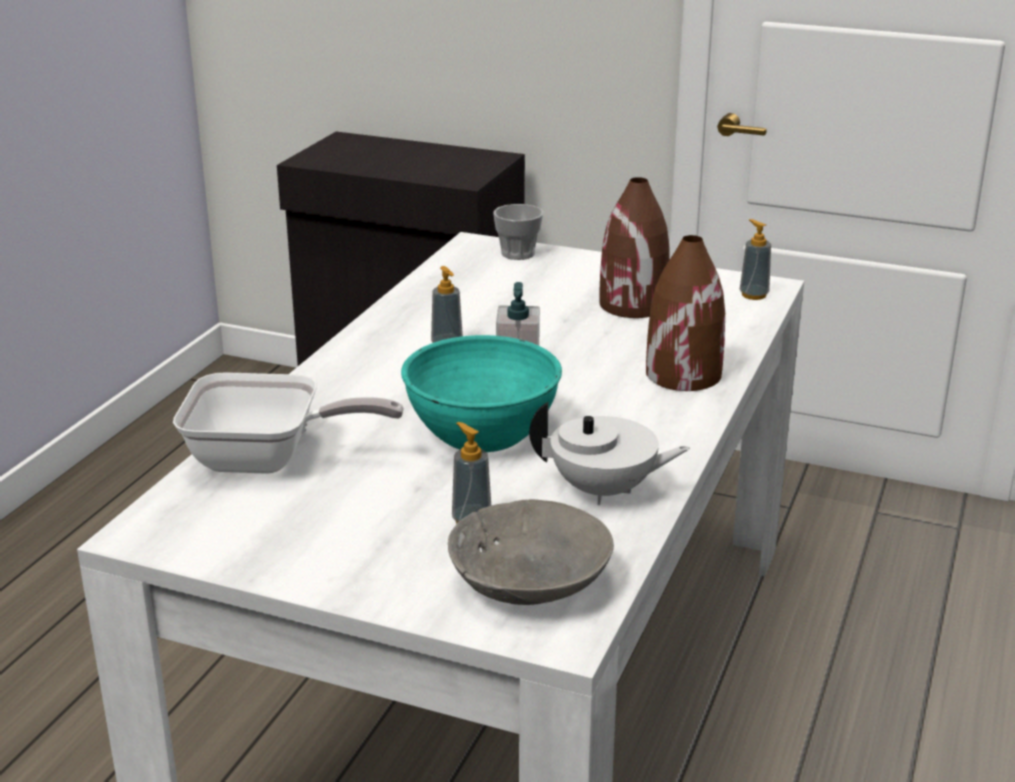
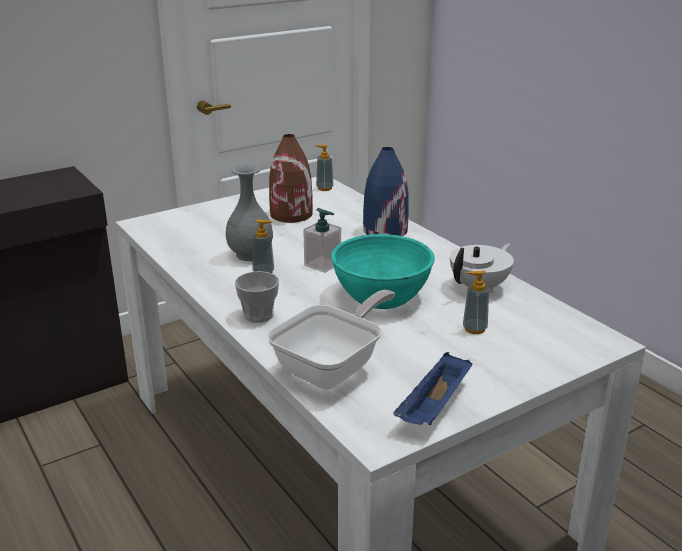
camera: 55 degrees left, 0 degrees up
grey bowl [448,499,614,605] -> none
cup [493,204,543,260] -> cup moved to [235,271,279,323]
brown vase [646,235,725,391] -> blue vase [363,147,409,236]
none -> grey vase [226,164,273,261]
none -> blue tray [393,352,472,425]

